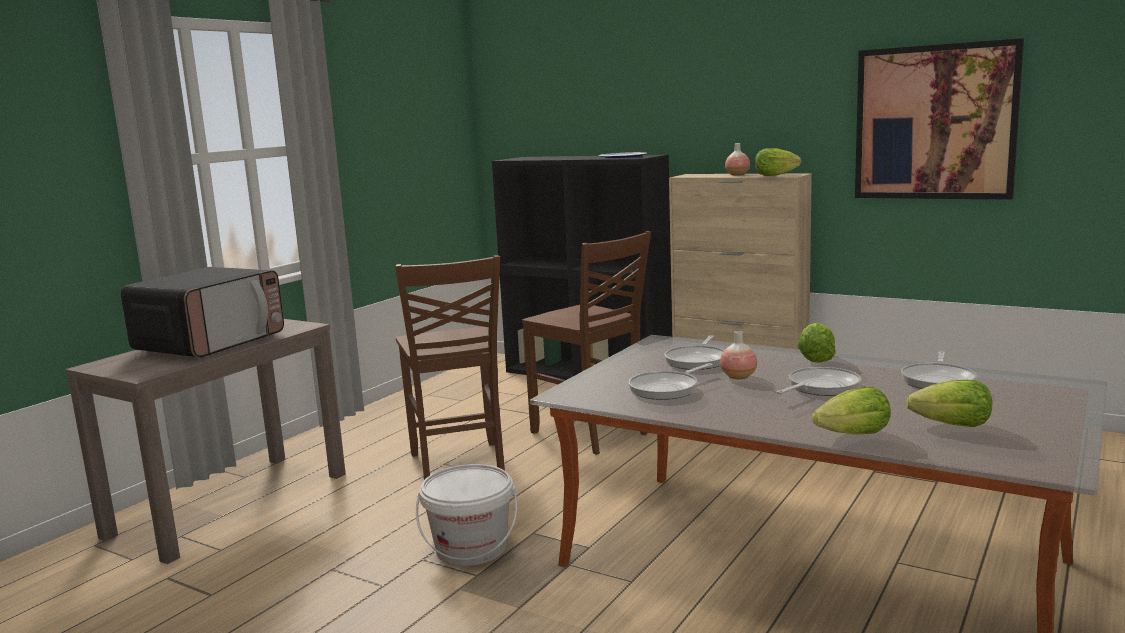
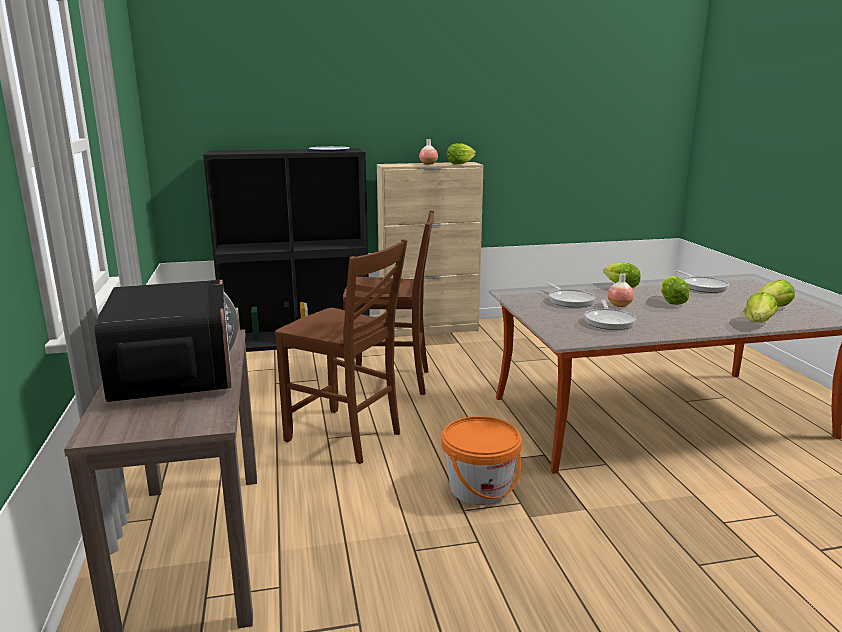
camera: 45 degrees left, 5 degrees up
white bucket [416,464,518,566] -> orange bucket [441,416,522,505]
frying pan [777,367,861,396] -> lettuce [661,276,689,305]
picture [855,38,1024,200] -> none

